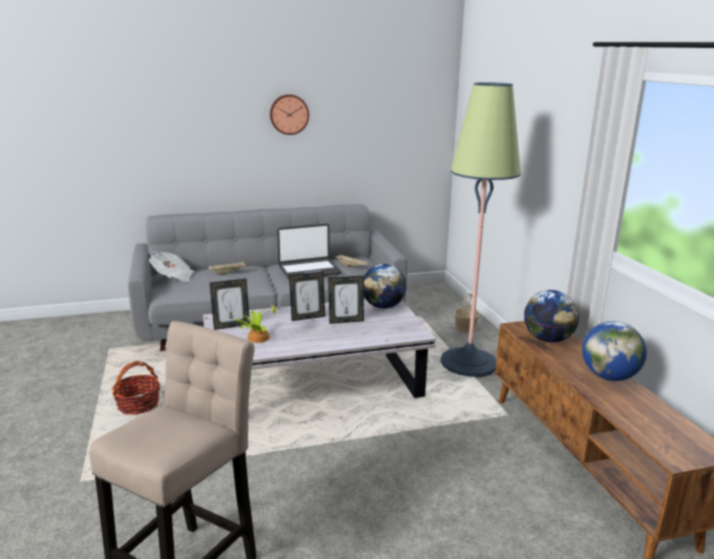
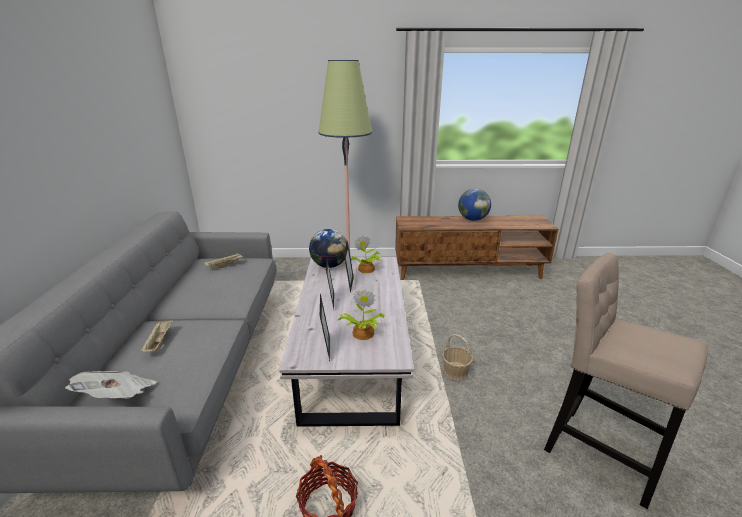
camera: 75 degrees left, 5 degrees up
wall clock [270,94,309,135] -> none
laptop [277,224,341,279] -> none
basket [454,293,480,333] -> basket moved to [442,334,473,380]
globe [524,290,579,343] -> none
none -> potted plant [350,236,382,273]

